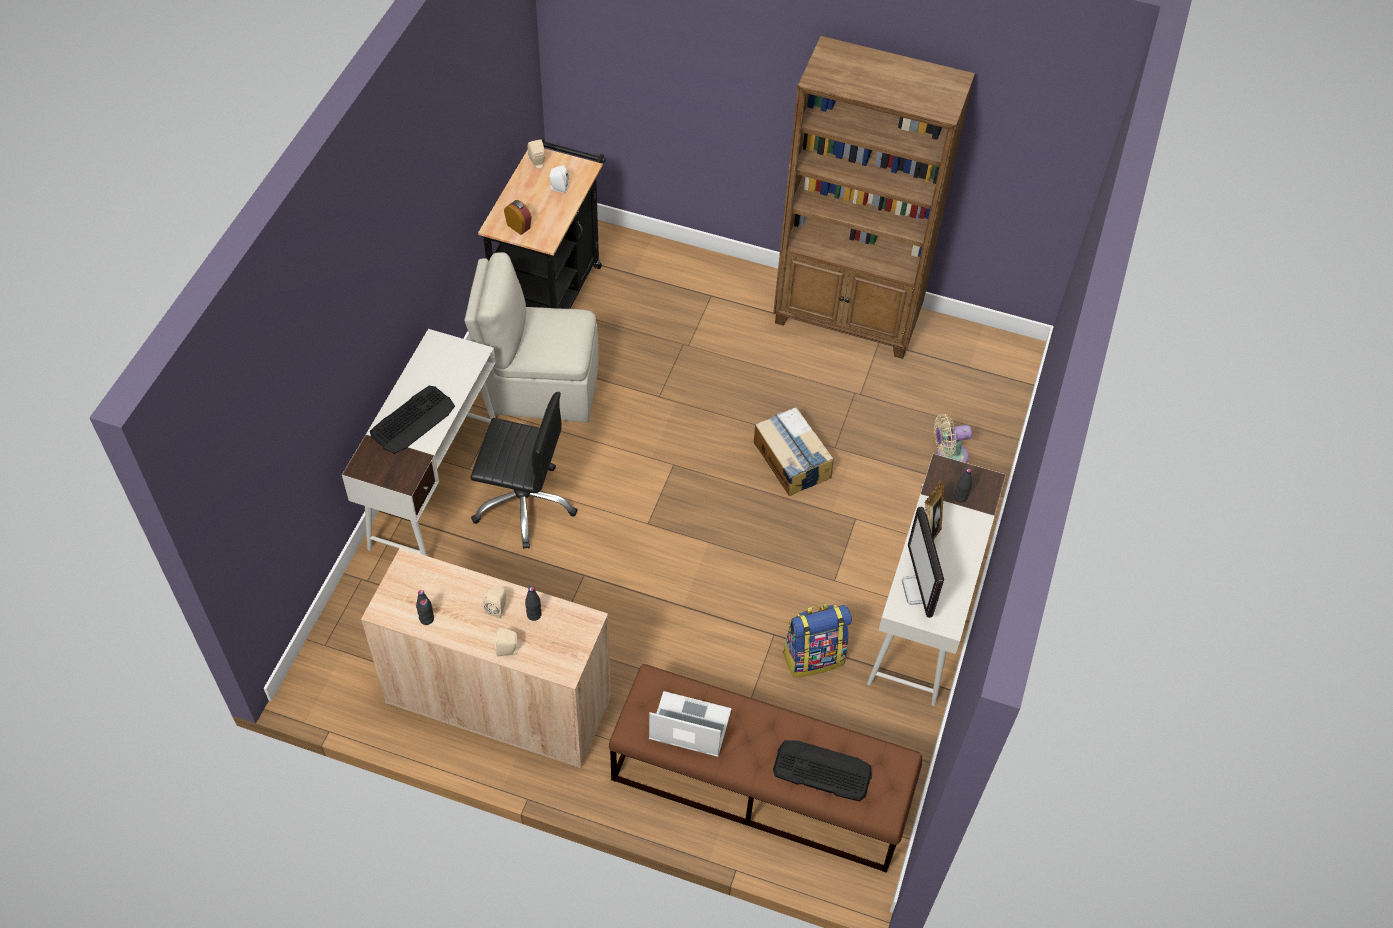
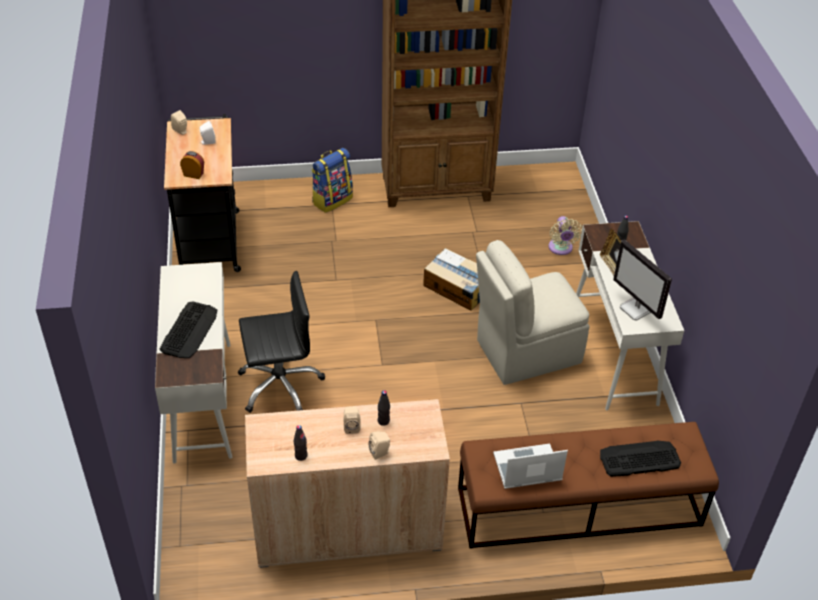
camera: 25 degrees left, 10 degrees down
beige chair [464,252,599,422] -> beige chair moved to [476,240,589,385]
backpack [783,604,852,678] -> backpack moved to [312,148,353,213]
beige fan [934,414,972,463] -> beige fan turned 60 degrees counterclockwise [548,216,582,255]

